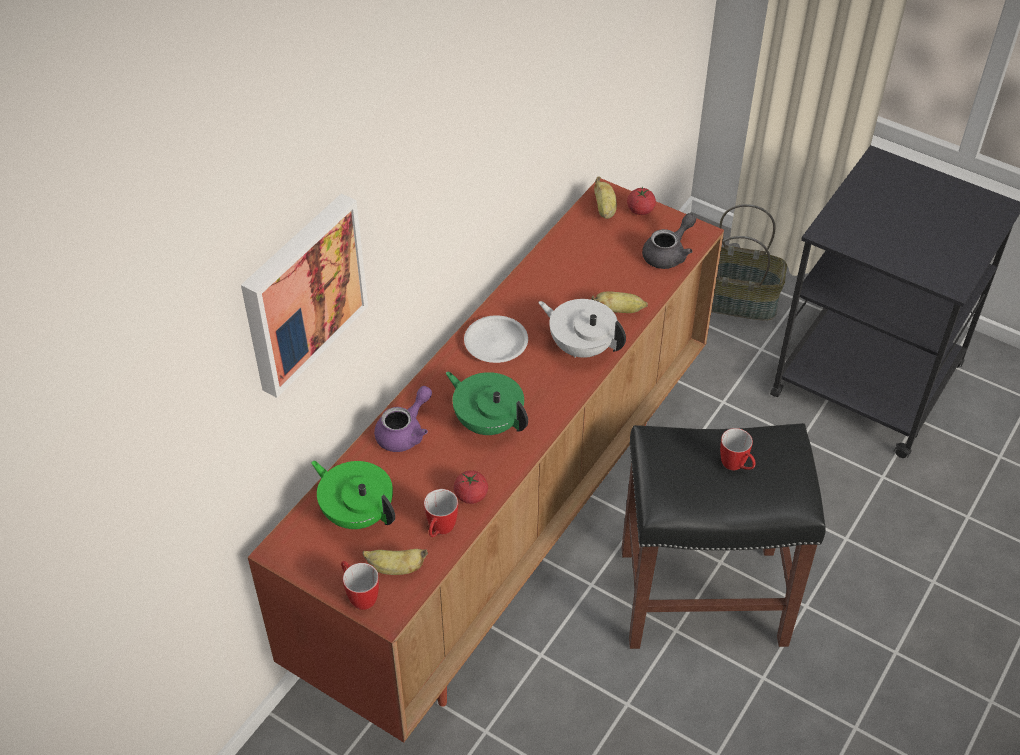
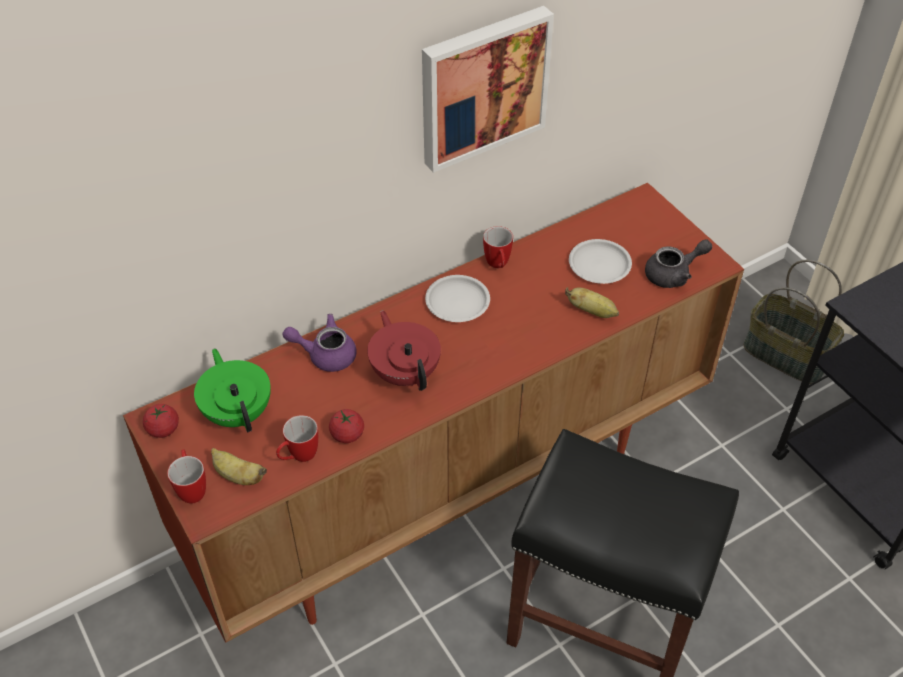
camera: 25 degrees right, 0 degrees up
picture [241,194,368,398] -> picture moved to [422,6,554,173]
purple teapot [374,386,432,452] -> purple teapot turned 150 degrees counterclockwise [283,314,357,372]
green teapot [446,372,528,435] -> red teapot [367,311,441,391]
white teapot [538,299,626,358] -> none
banana [594,176,617,219] -> none
tomato [627,187,656,215] -> tomato moved to [143,404,179,438]
mug [720,428,756,470] -> mug moved to [483,226,513,268]
none -> white plate [569,239,632,284]

